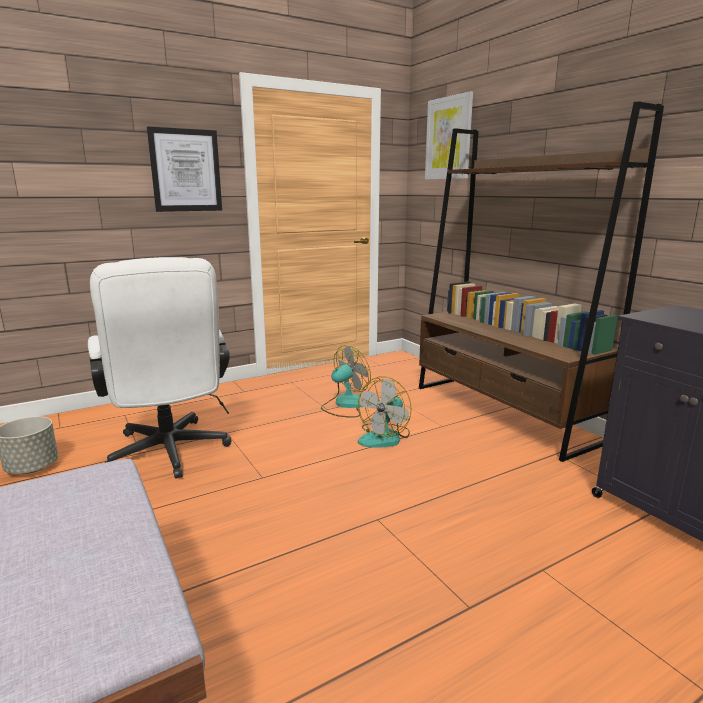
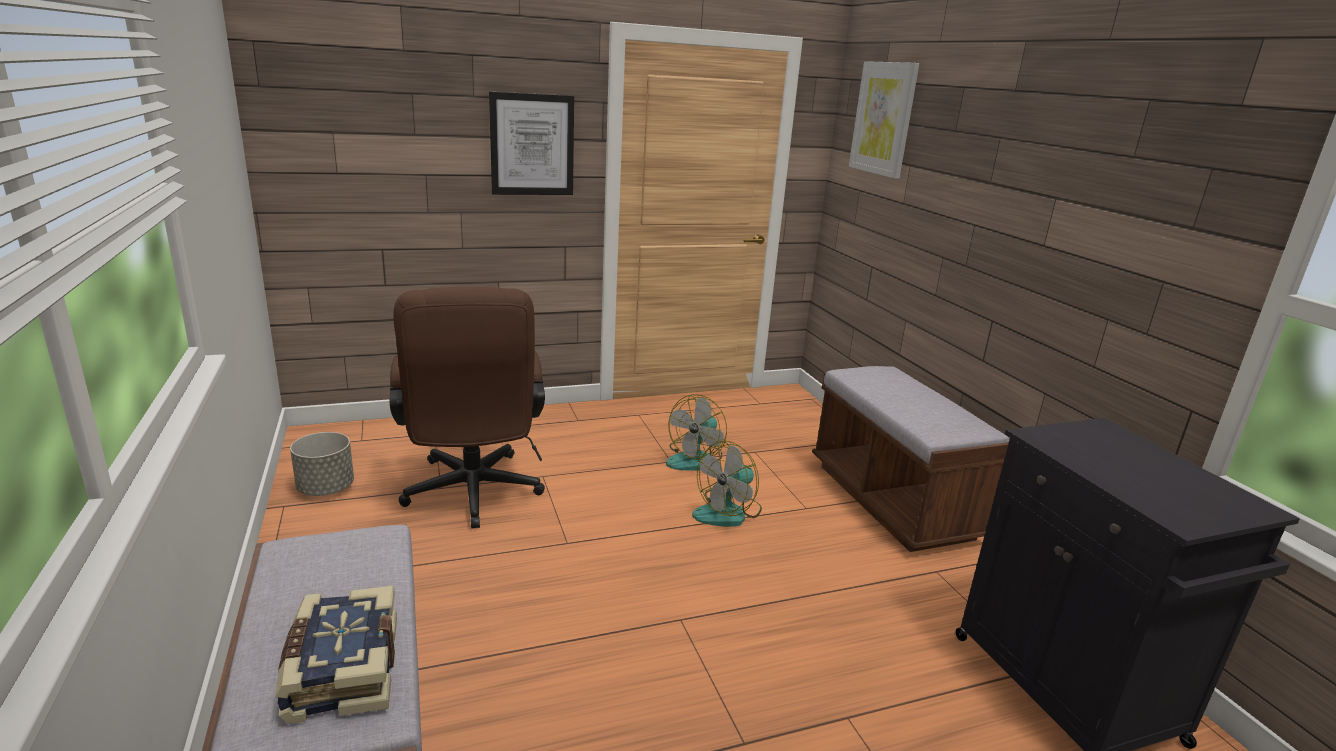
camera: 10 degrees right, 5 degrees up
white office chair [88,257,231,479] -> brown office chair [390,287,545,528]
fan [321,345,371,418] -> fan turned 150 degrees clockwise [666,394,727,471]
brown bookcase [419,101,664,462] -> brown bench [812,366,1010,552]
none -> book [275,586,397,724]

